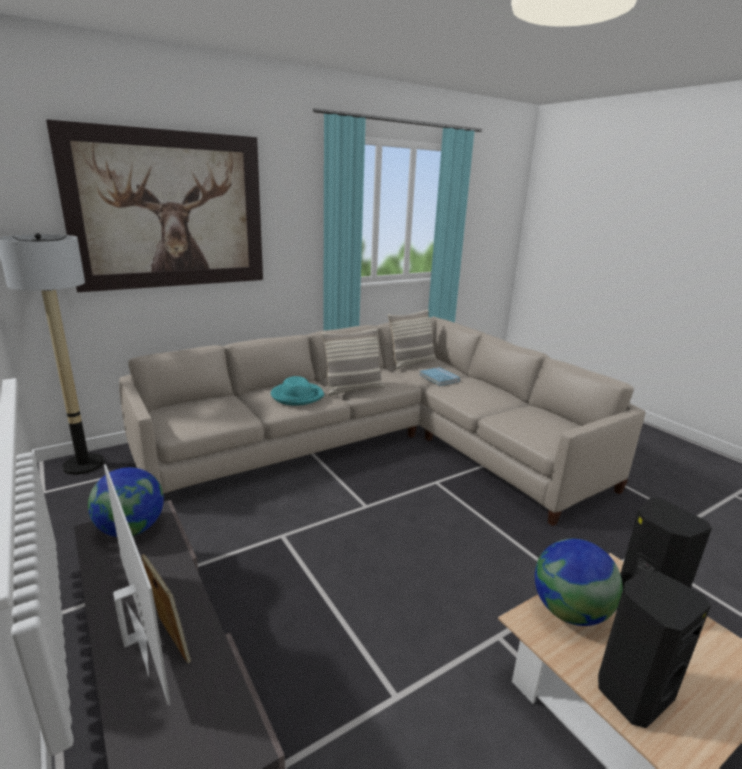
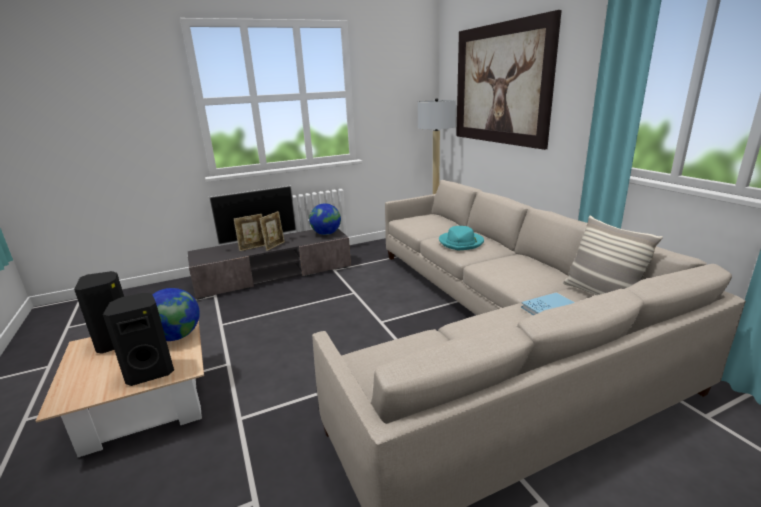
camera: 100 degrees right, 0 degrees up
pillow [321,328,384,397] -> none
none -> picture frame [260,211,285,251]

